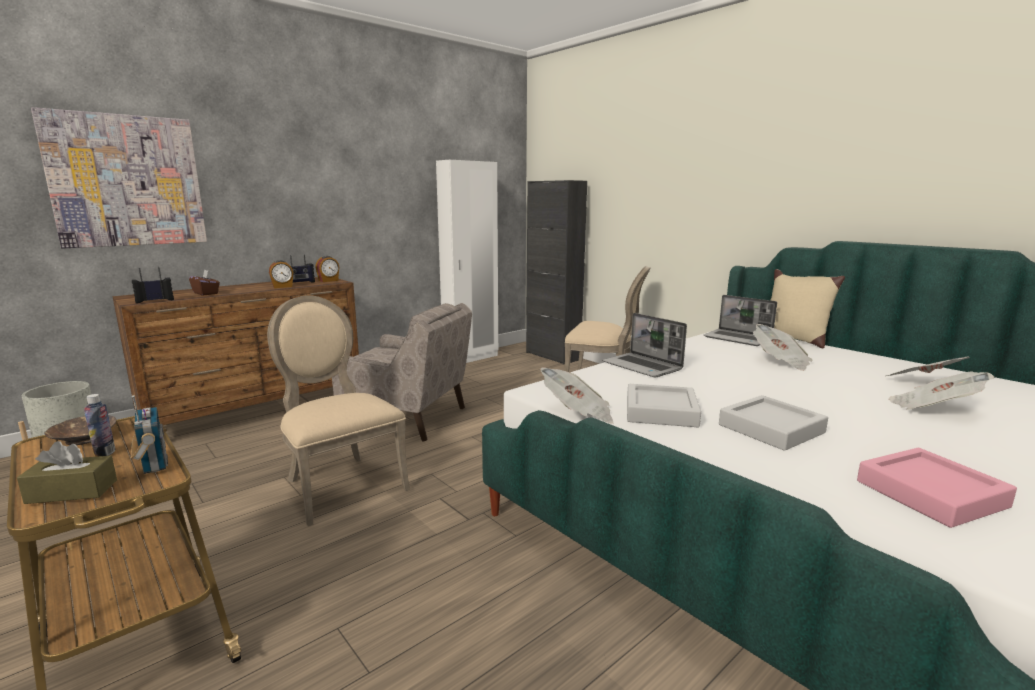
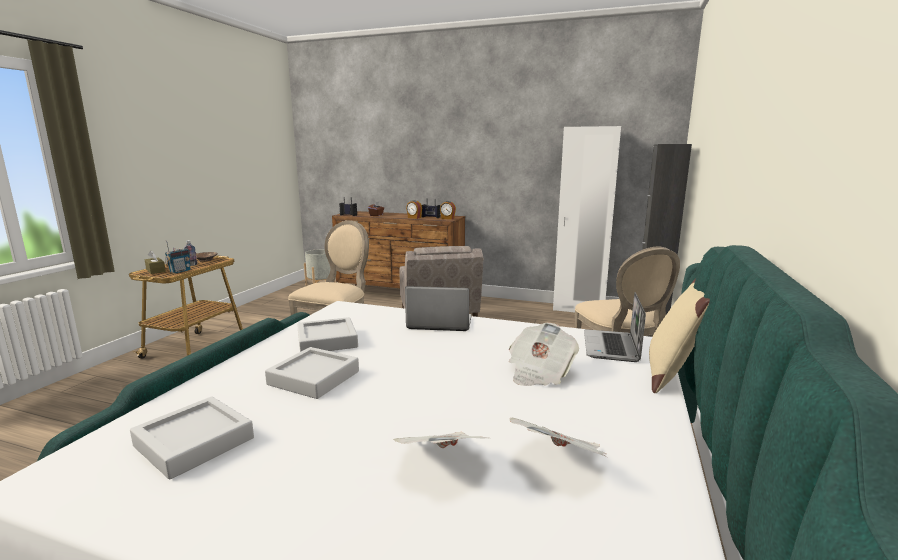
camera: 60 degrees right, 0 degrees up
picture [31,107,207,249] -> none
newspaper [540,367,613,424] -> none
laptop [603,313,687,378] -> laptop turned 75 degrees clockwise [405,286,471,331]
pink tray [857,448,1017,528] -> grey tray [130,396,254,479]

